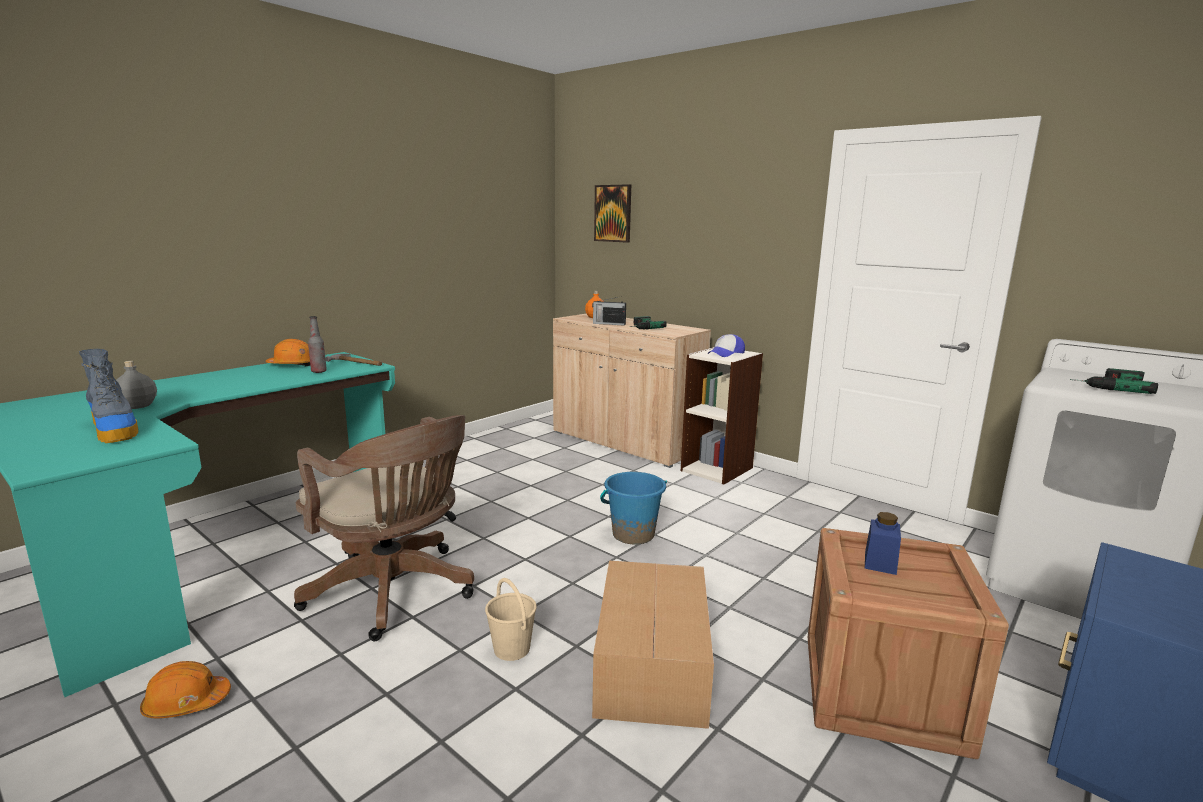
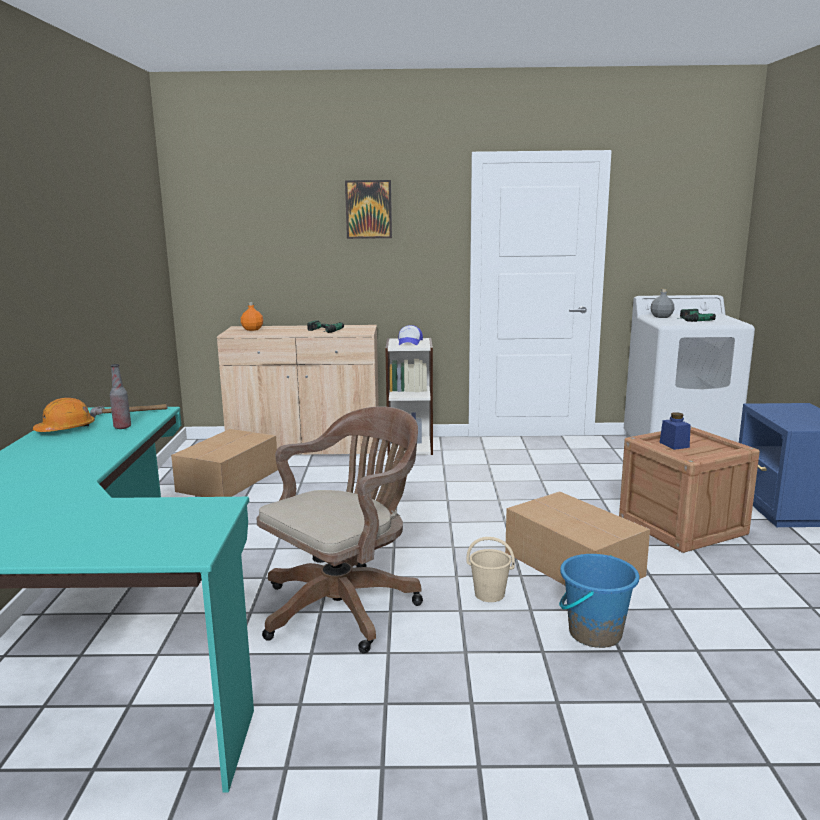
camera: 40 degrees left, 0 degrees up
boot [79,349,138,443] -> none
grey bottle [116,361,157,409] -> grey bottle moved to [650,289,674,318]
orange hard hat [140,661,231,718] -> none
brown office chair [294,415,474,641] -> brown office chair turned 45 degrees counterclockwise [257,407,423,653]
radio [592,297,626,325] -> none
picture [594,184,631,243] -> picture moved to [345,180,392,239]
blue bucket [600,472,667,545] -> blue bucket moved to [559,554,639,648]
none -> cardboard box [171,429,278,497]

